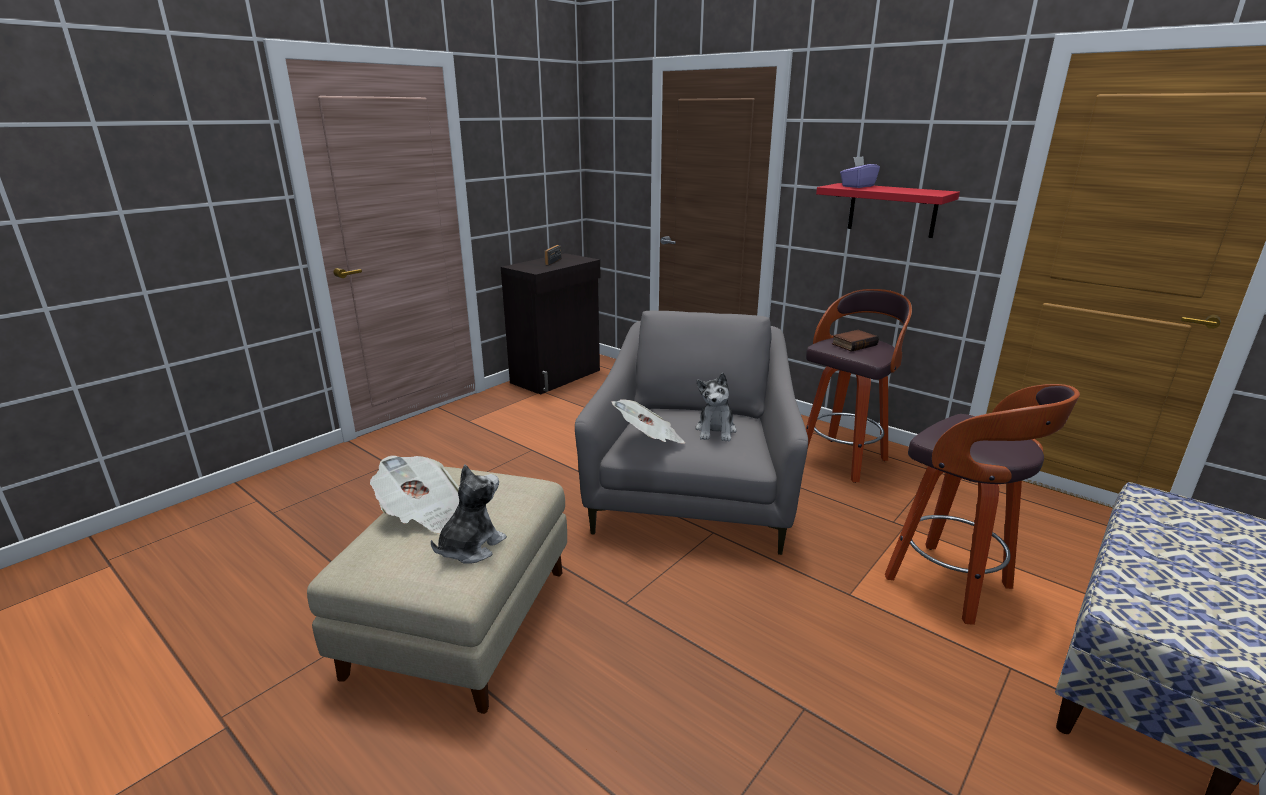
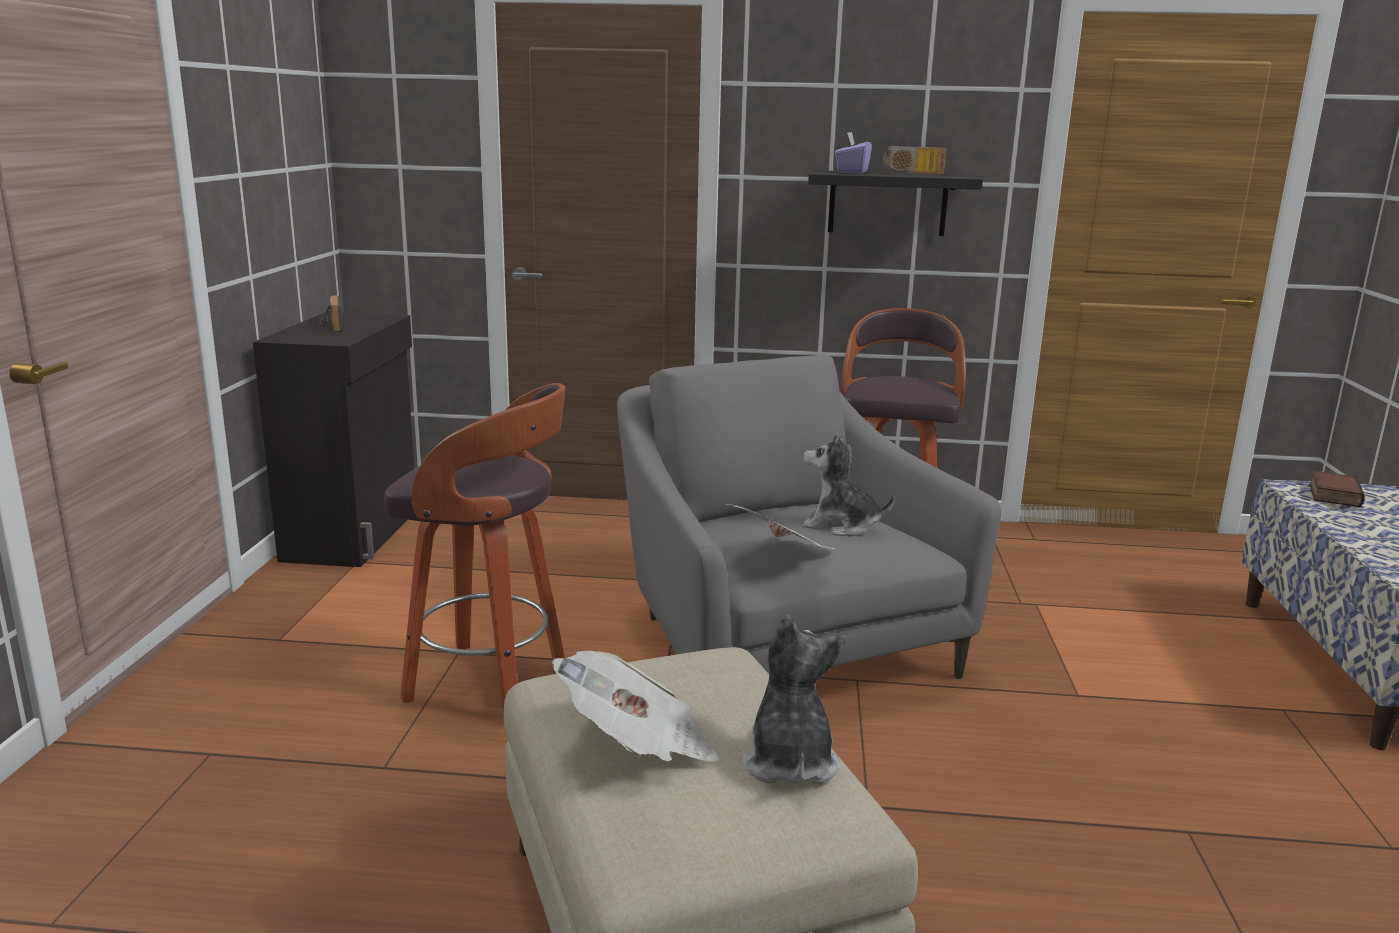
camera: 35 degrees left, 5 degrees down
plush toy [695,373,737,441] -> plush toy turned 135 degrees clockwise [803,432,895,536]
red shelf [816,183,960,238] -> black shelf [808,170,983,236]
book [832,330,879,352] -> book moved to [1310,471,1365,507]
stool [885,384,1080,625] -> stool moved to [384,383,565,717]
none -> radio [883,146,946,175]

